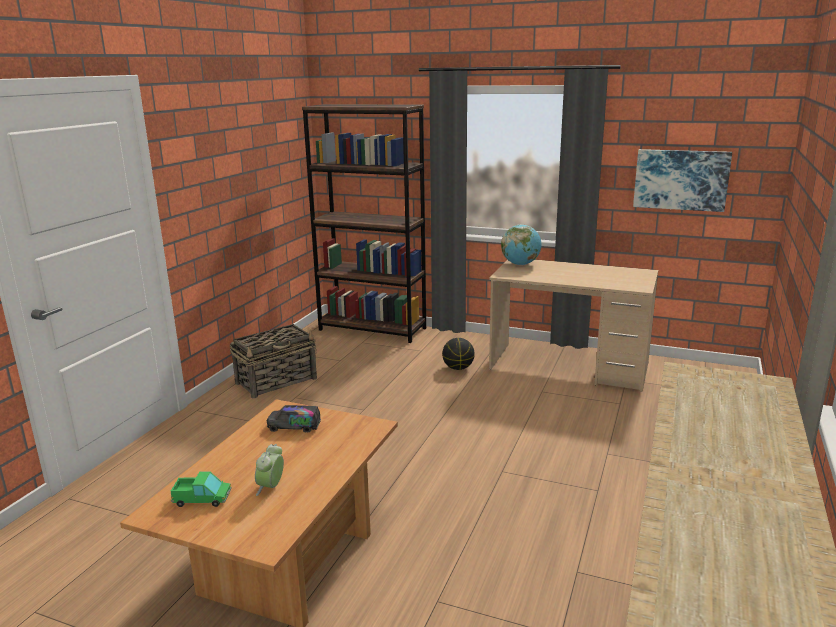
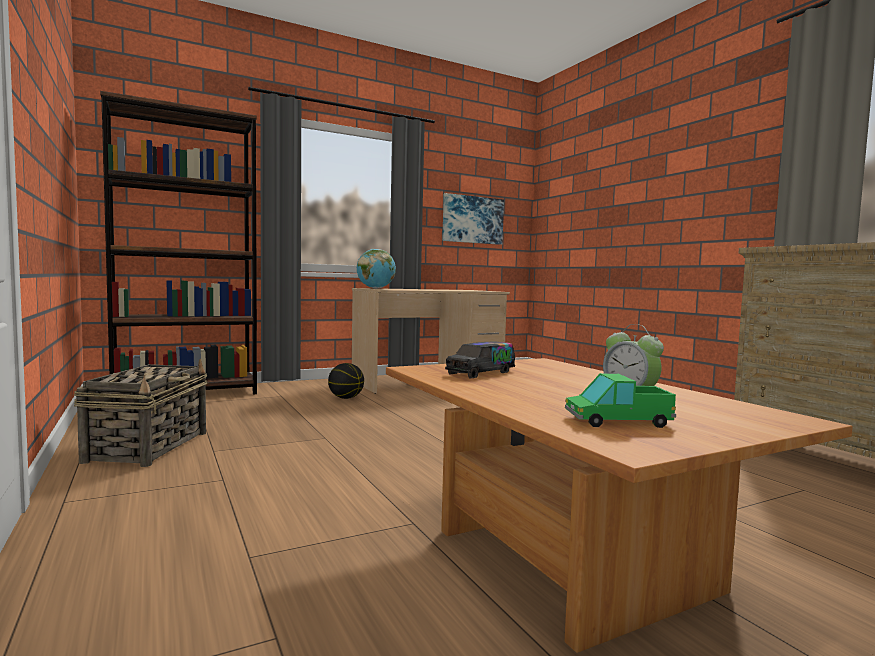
camera: 50 degrees left, 15 degrees down
toy truck [171,472,232,507] -> toy truck turned 135 degrees counterclockwise [565,373,676,428]

